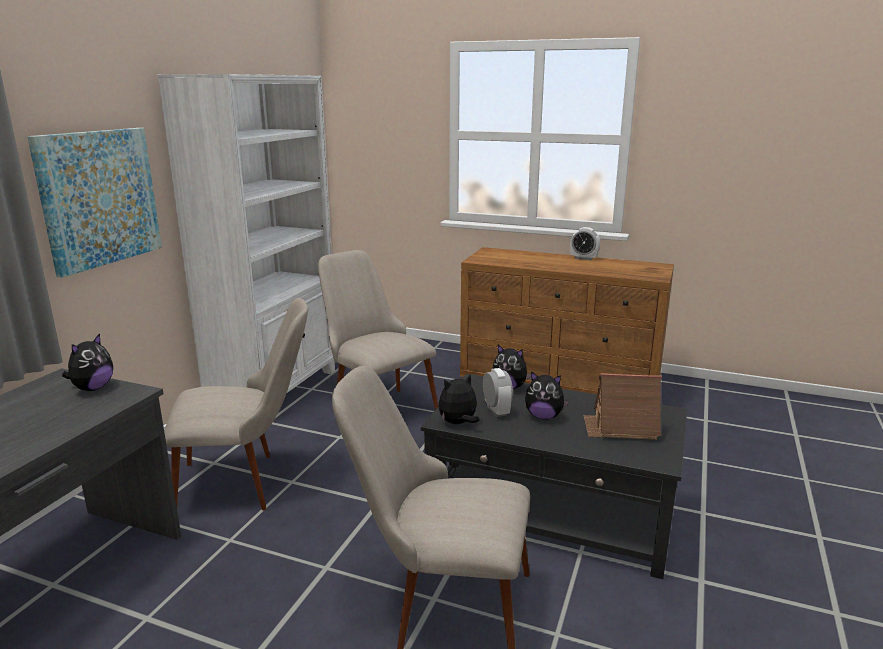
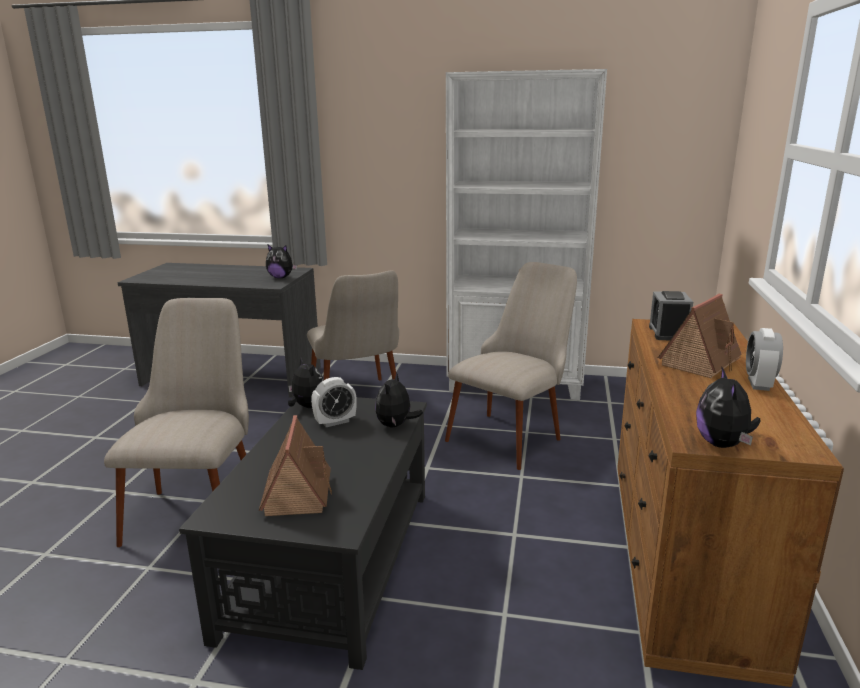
camera: 80 degrees right, 0 degrees up
picture [27,128,162,277] -> none
plush toy [525,371,569,420] -> plush toy moved to [696,366,761,448]
none -> alarm clock [649,291,693,340]
none -> toy house [658,294,742,378]

